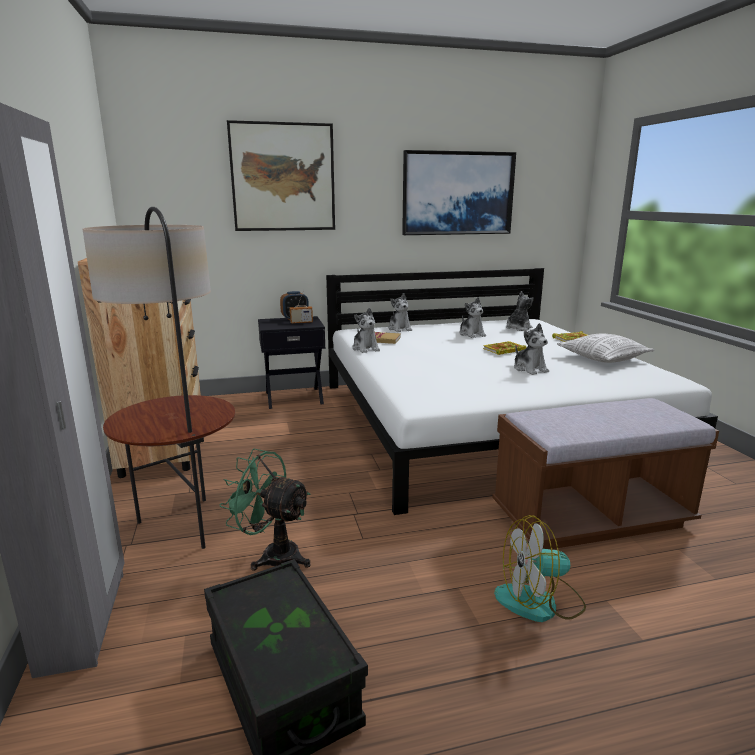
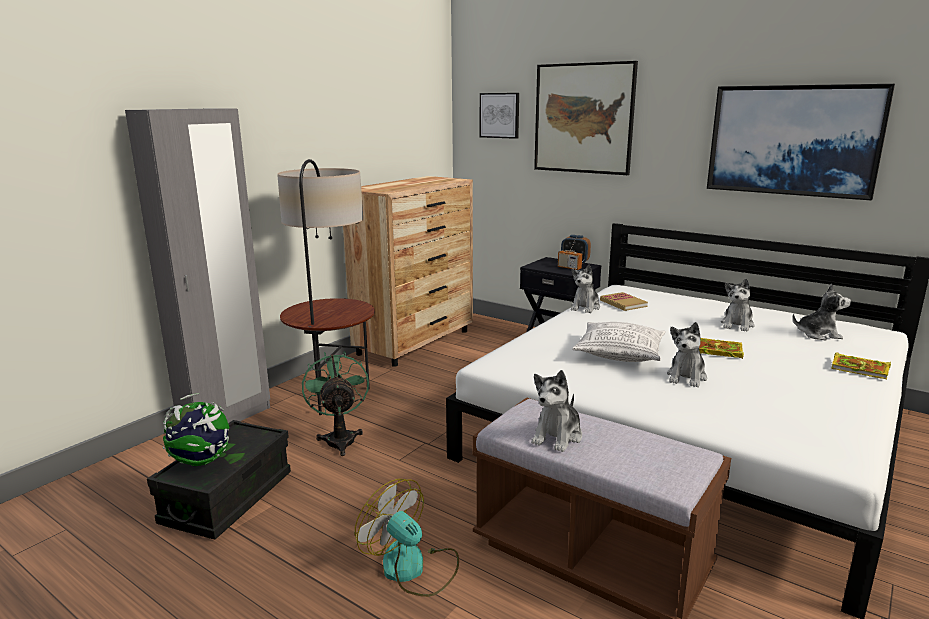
camera: 50 degrees right, 0 degrees up
plush toy [388,293,412,332] -> plush toy moved to [531,370,582,452]
pillow [557,334,654,363] -> pillow moved to [572,322,666,362]
none -> globe [163,393,229,466]
none -> picture [480,93,519,139]

